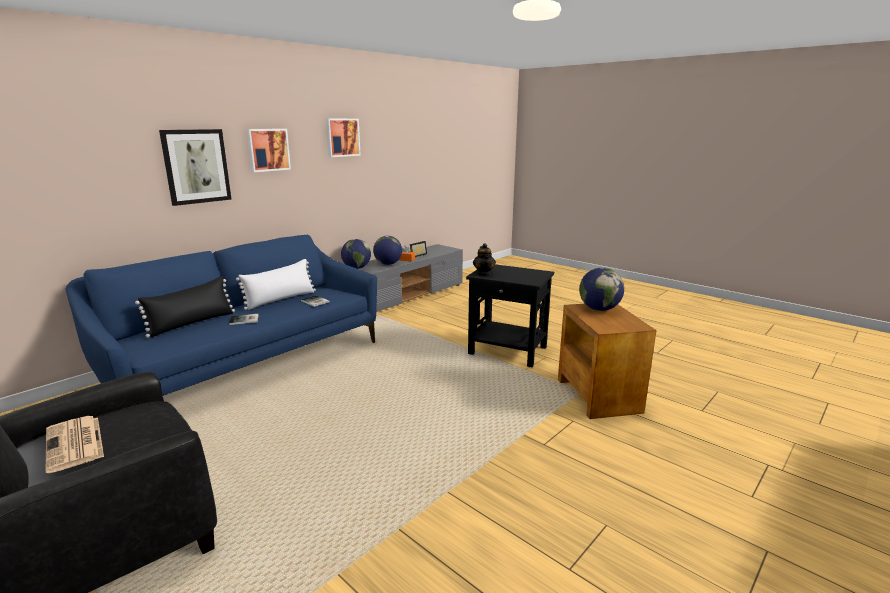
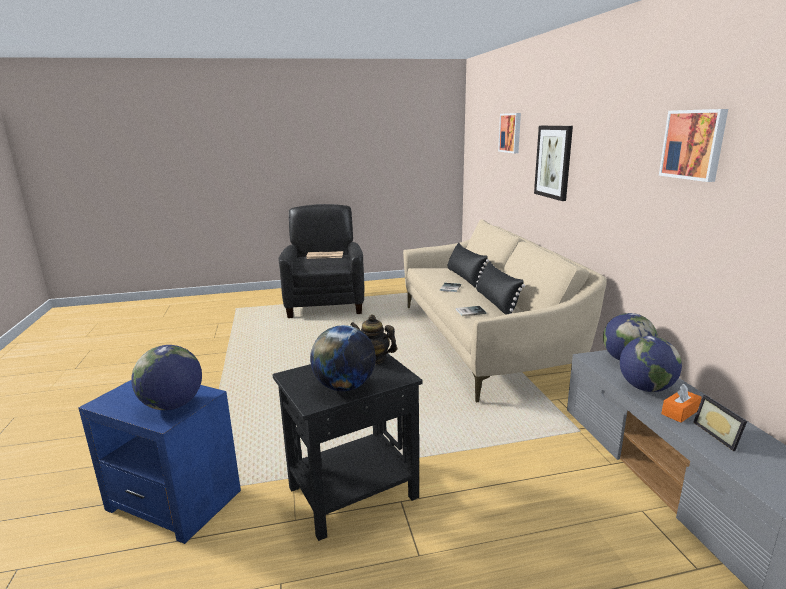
camera: 125 degrees right, 0 degrees up
blue sofa [65,235,377,396] -> beige sofa [403,219,607,403]
white pillow [236,259,316,310] -> black pillow [476,261,525,315]
picture [246,129,291,172] -> picture moved to [498,113,521,153]
brown side table [558,304,656,419] -> blue side table [78,380,241,544]
none -> globe [310,325,376,391]

